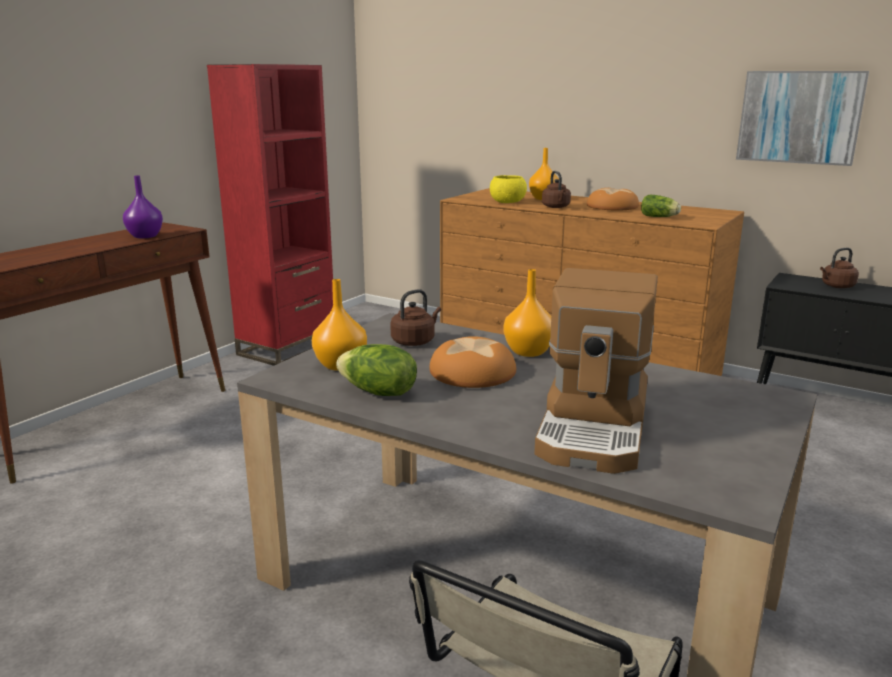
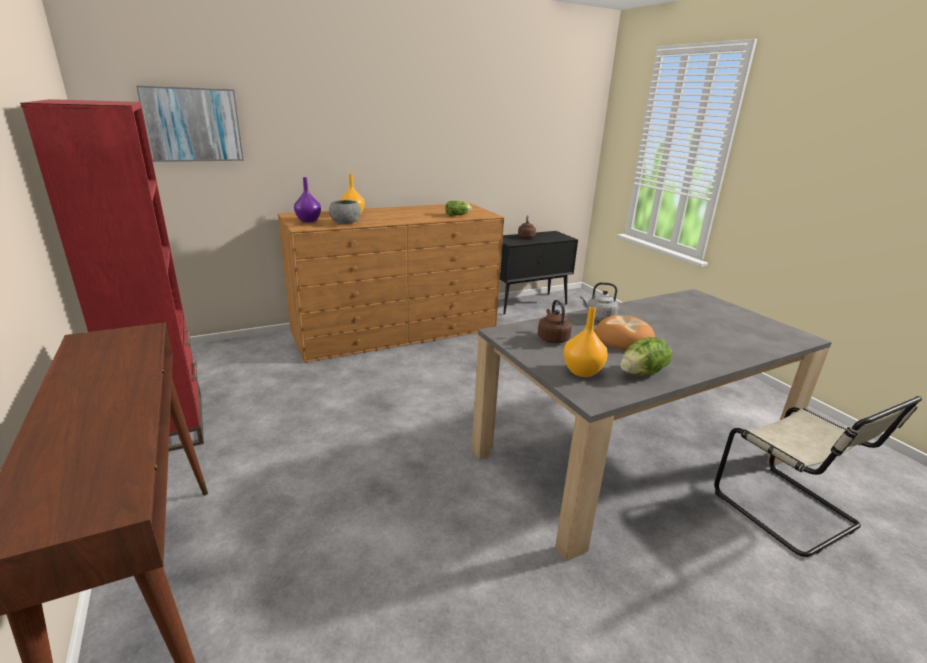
camera: 60 degrees left, 5 degrees up
purple vase [123,175,163,238] -> purple vase moved to [294,177,321,222]
yellow bowl [490,175,527,203] -> grey bowl [329,200,361,224]
orange vase [503,269,551,357] -> grey kettle [580,282,618,321]
coffee machine [534,268,658,474] -> none
brown kettle [542,171,571,208] -> none
bread [587,188,639,210] -> none
picture [736,71,869,166] -> picture moved to [136,86,244,162]

